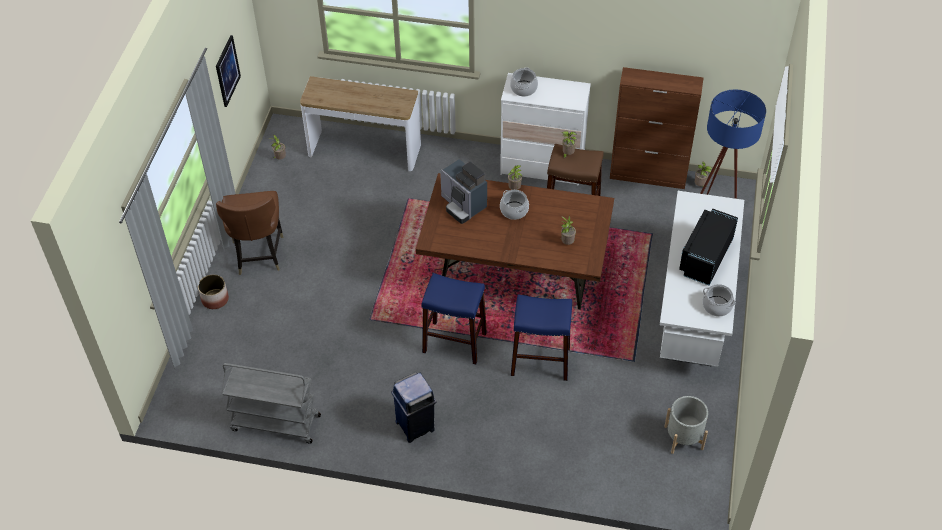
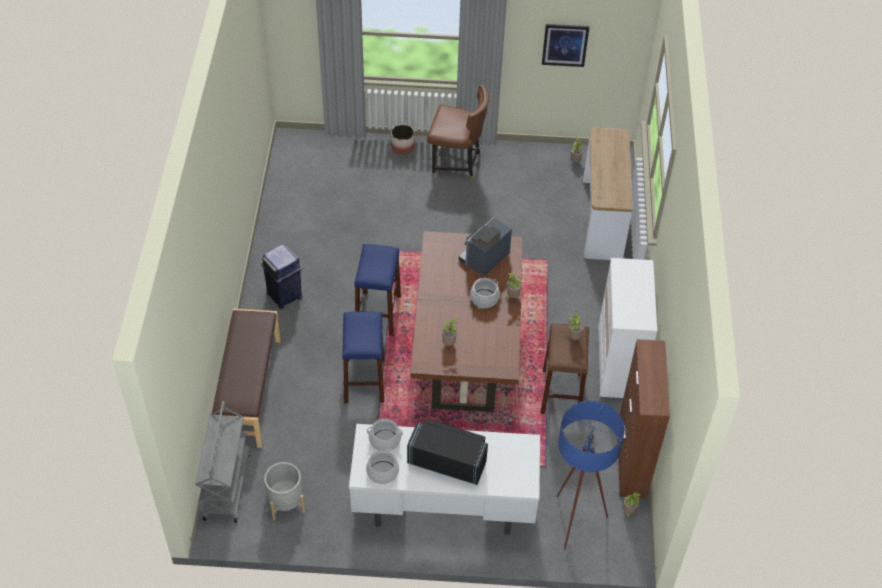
camera: 80 degrees right, 0 degrees up
brown chair [216,191,283,275] -> brown chair turned 150 degrees counterclockwise [427,84,489,182]
grey cart [222,363,321,444] -> grey cart moved to [195,401,250,523]
cooking pot [510,67,538,97] -> cooking pot moved to [367,419,403,451]
none -> brown bench [212,309,281,448]

